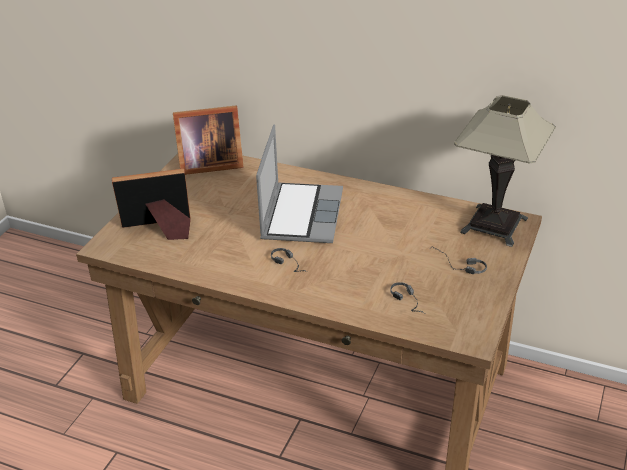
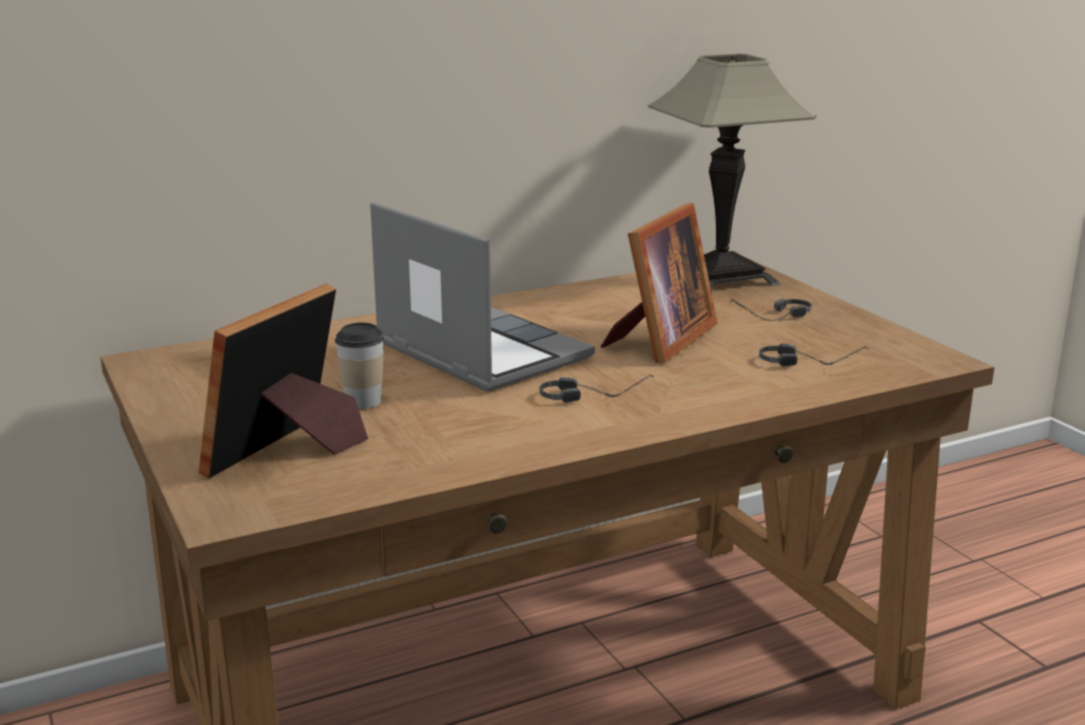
camera: 50 degrees left, 15 degrees down
picture frame [173,105,244,175] -> picture frame moved to [600,203,717,363]
none -> cup [335,322,384,409]

